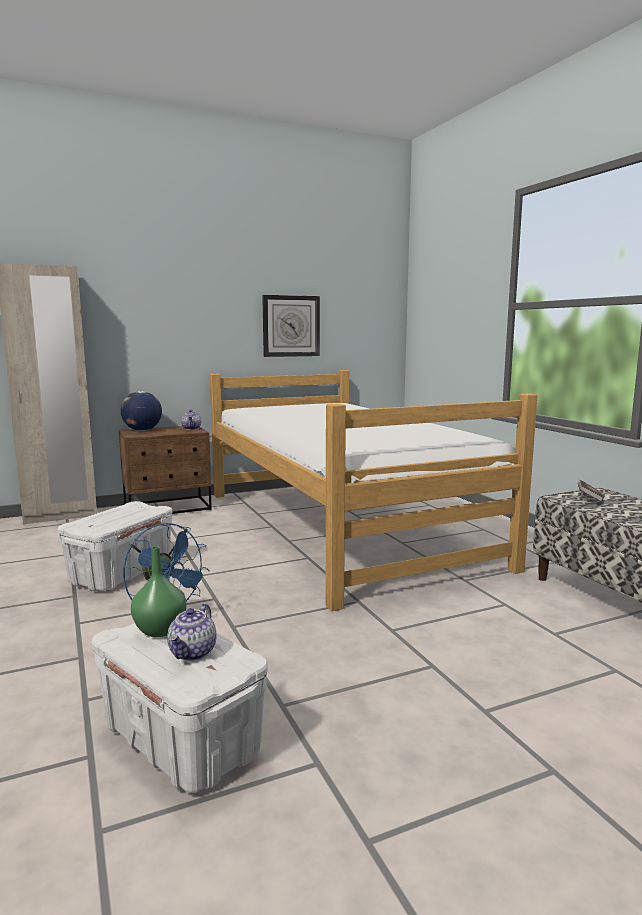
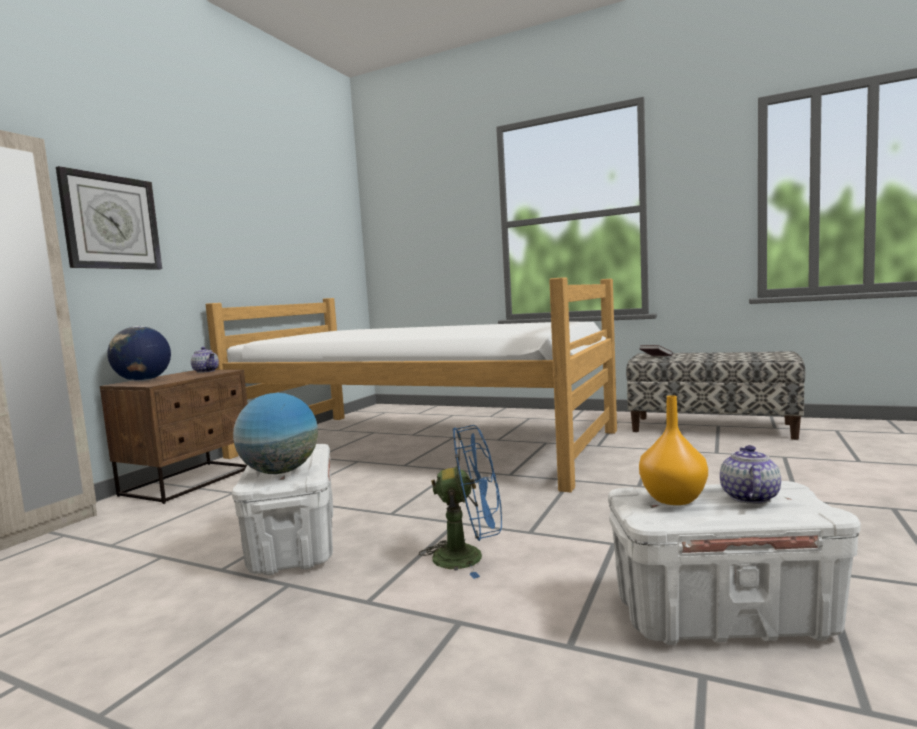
camera: 40 degrees left, 5 degrees down
green vase [131,546,187,637] -> orange vase [639,395,708,505]
teapot [167,604,217,661] -> teapot turned 135 degrees counterclockwise [720,445,781,504]
wall clock [262,295,320,357] -> wall clock moved to [56,166,162,270]
none -> globe [233,393,318,474]

